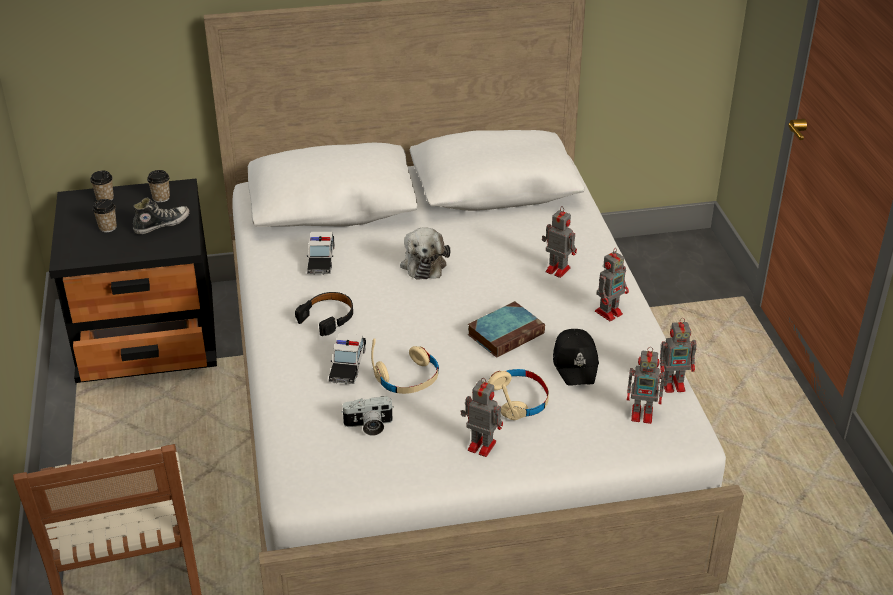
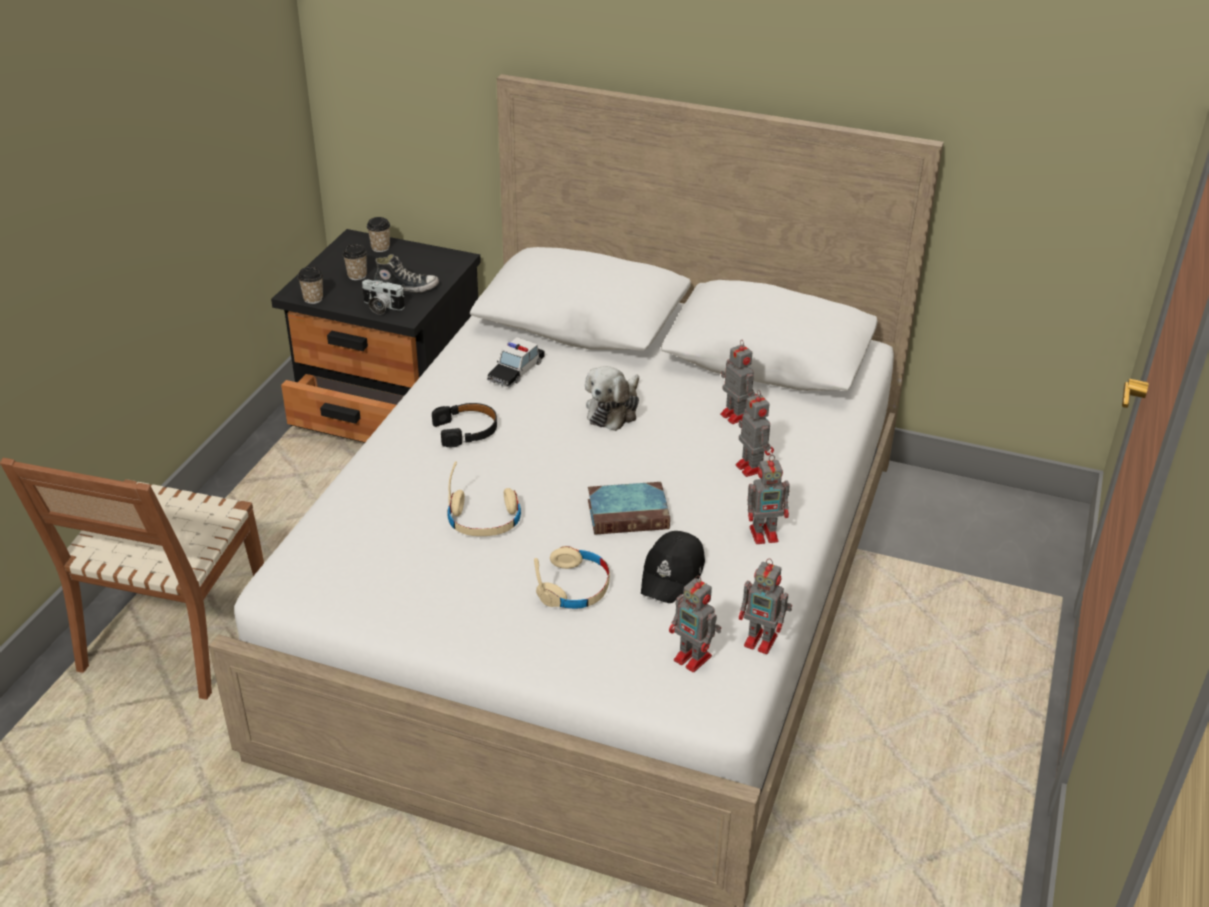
camera: 30 degrees right, 0 degrees up
cup [147,170,170,203] -> cup moved to [298,266,323,304]
toy car [328,333,366,384] -> none
camera [341,396,394,436] -> camera moved to [362,280,405,315]
toy robot [461,378,503,457] -> toy robot moved to [720,340,757,424]

